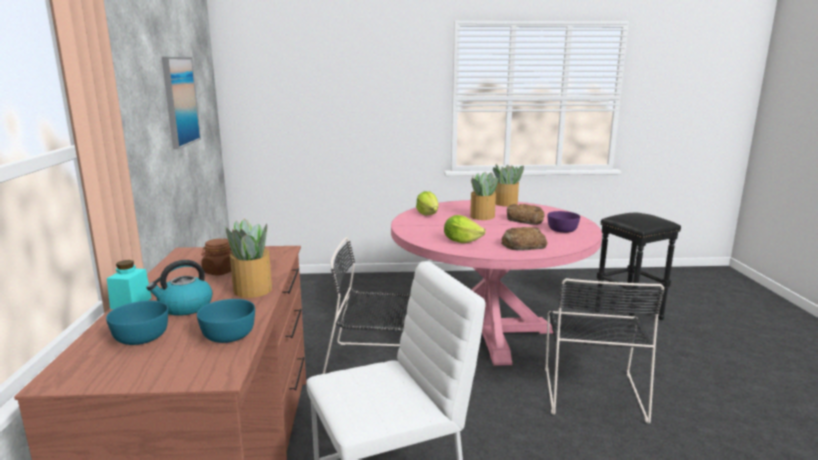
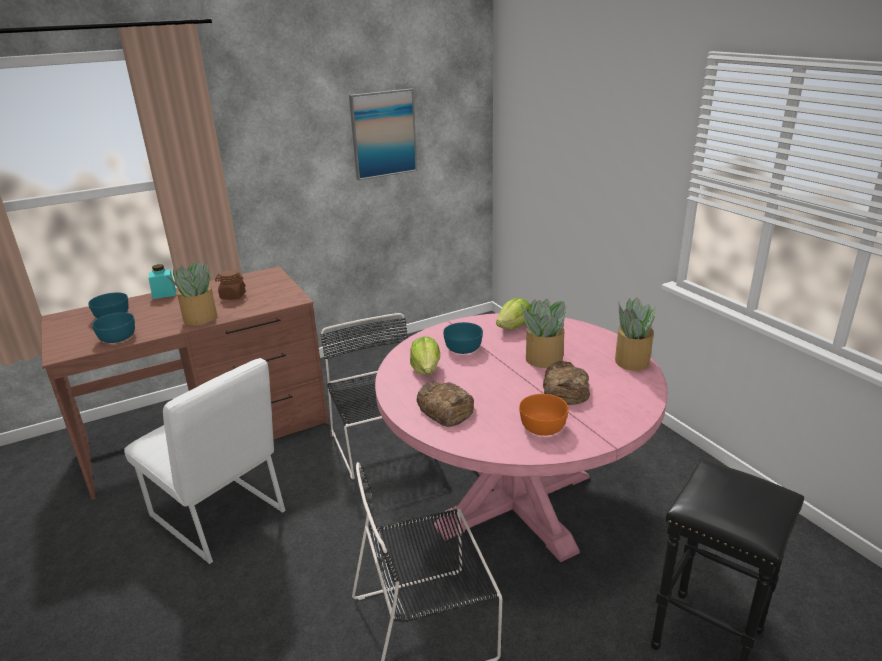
camera: 65 degrees right, 10 degrees up
kettle [147,260,212,316] -> none
purple bowl [547,211,580,233] -> orange bowl [519,394,569,436]
none -> turquoise bowl [443,322,483,354]

